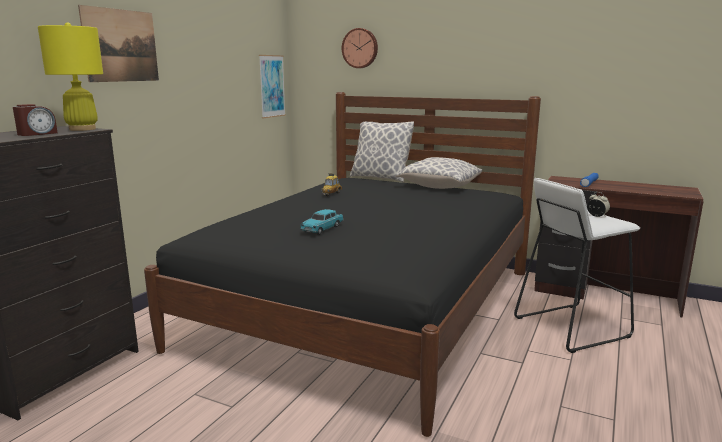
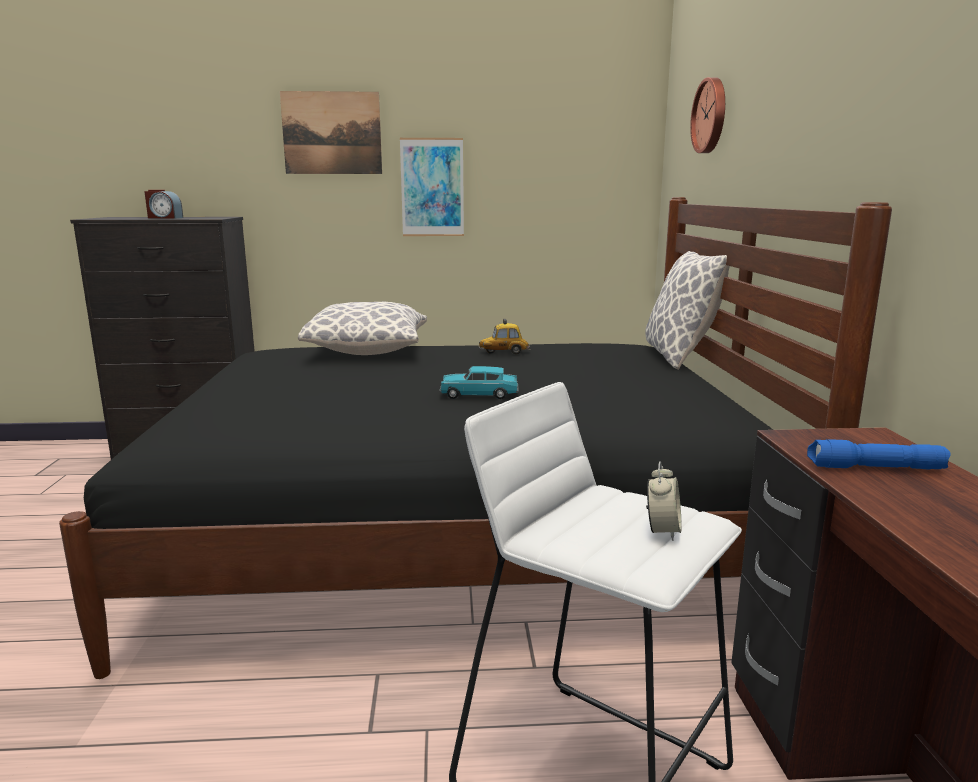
camera: 60 degrees right, 0 degrees up
yellow table lamp [38,22,103,131] -> none
picture [259,55,286,118] -> picture moved to [400,138,464,236]
turquoise toy car [300,209,343,235] -> turquoise toy car moved to [439,366,519,399]
pillow [396,157,482,189] -> pillow moved to [298,302,427,355]

